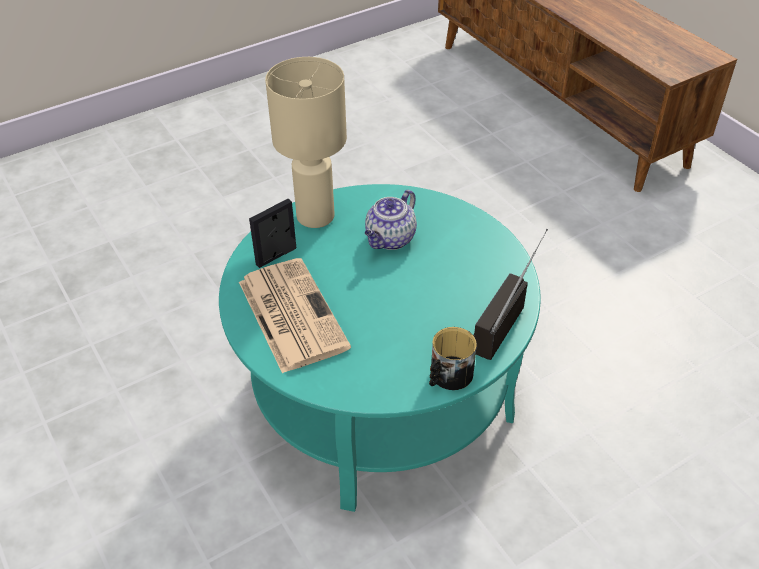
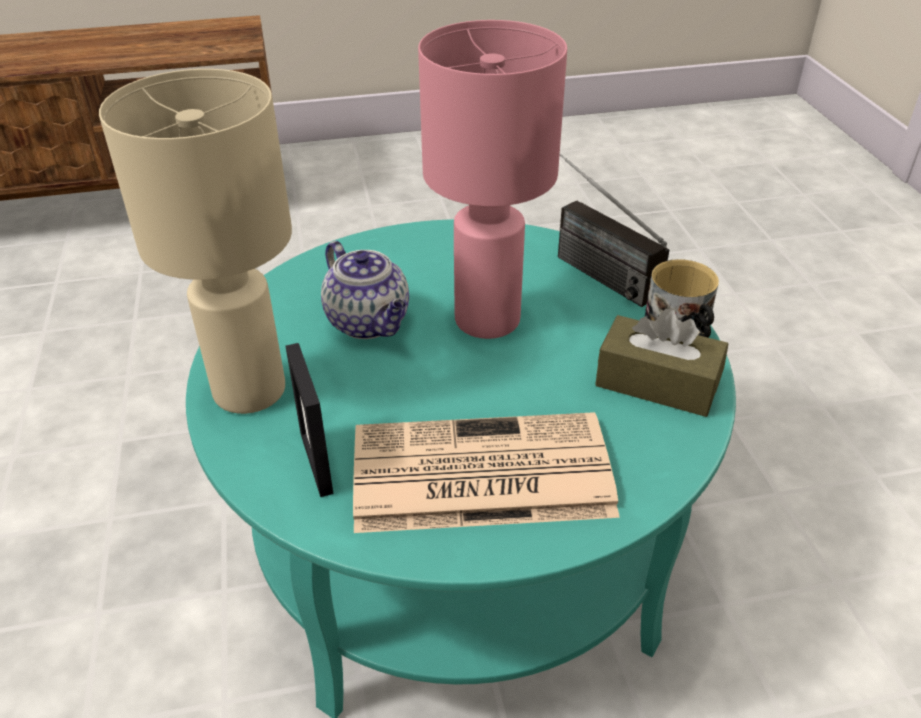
camera: 70 degrees left, 5 degrees down
none -> pink table lamp [418,20,567,339]
none -> brown tissue box [595,308,728,417]

